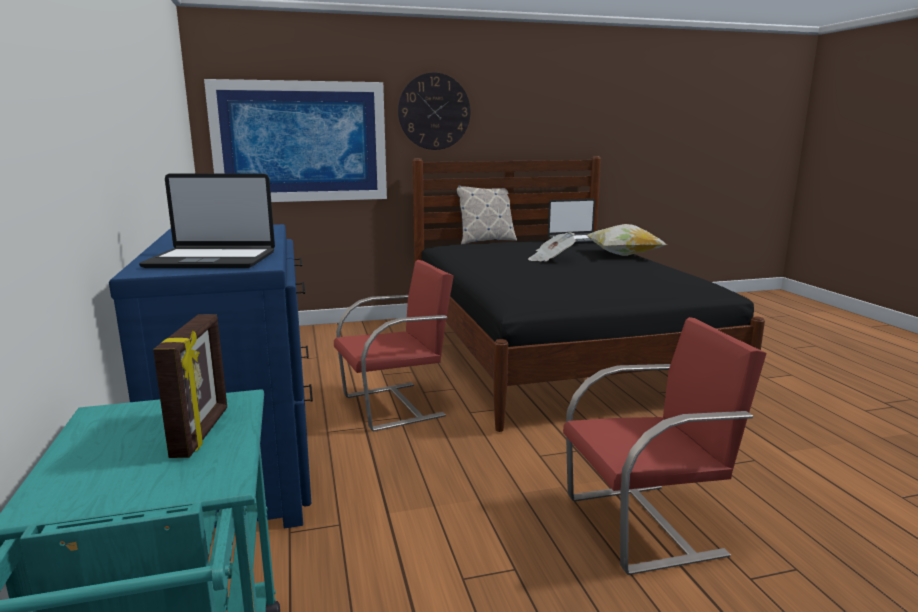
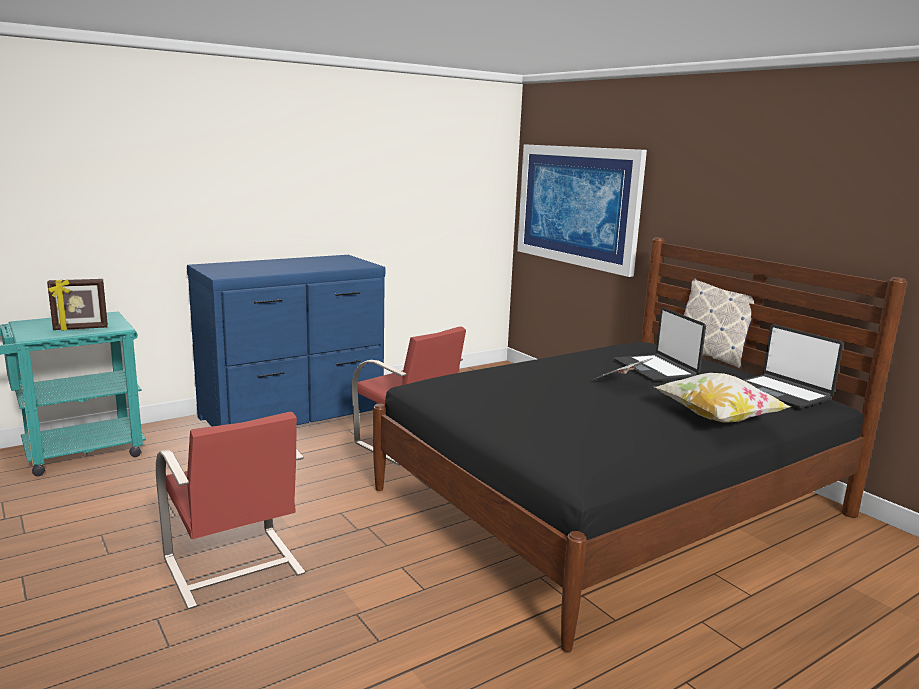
camera: 70 degrees right, 0 degrees up
laptop [139,173,275,268] -> laptop moved to [614,308,706,381]
wall clock [398,72,470,150] -> none

